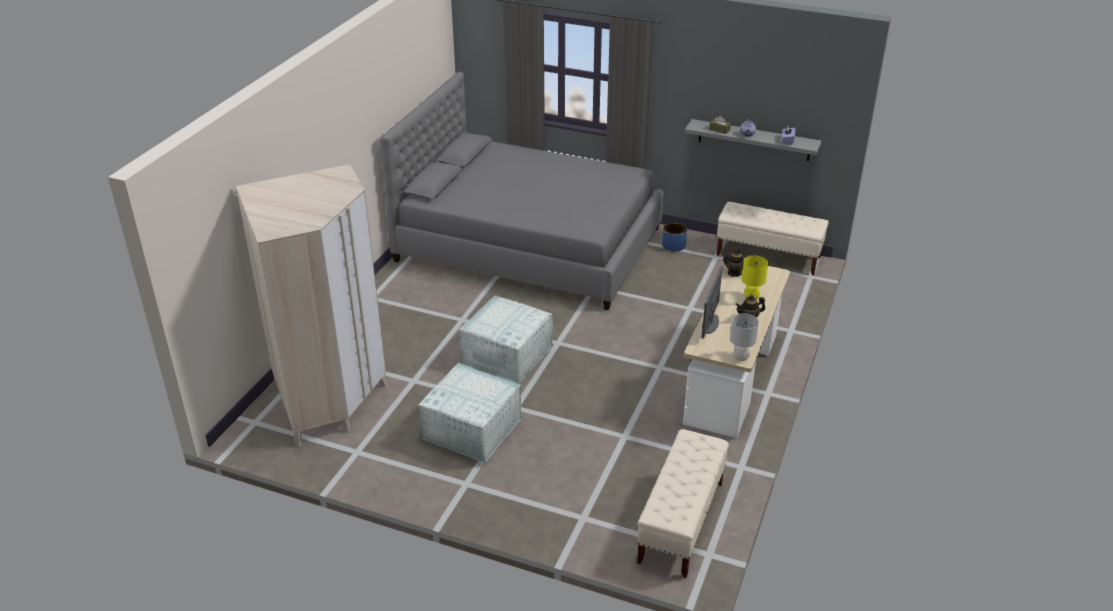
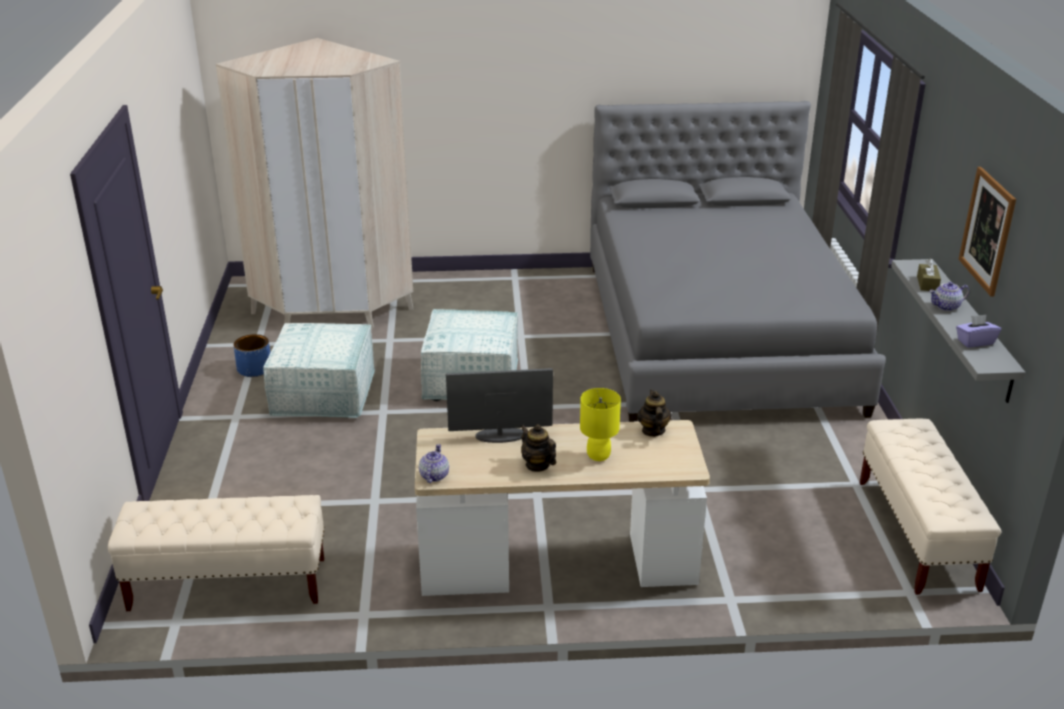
camera: 65 degrees right, 5 degrees down
blue planter [662,222,687,252] -> blue planter moved to [233,334,271,377]
grey table lamp [730,313,759,361] -> teapot [419,444,449,483]
none -> picture [959,167,1016,297]

